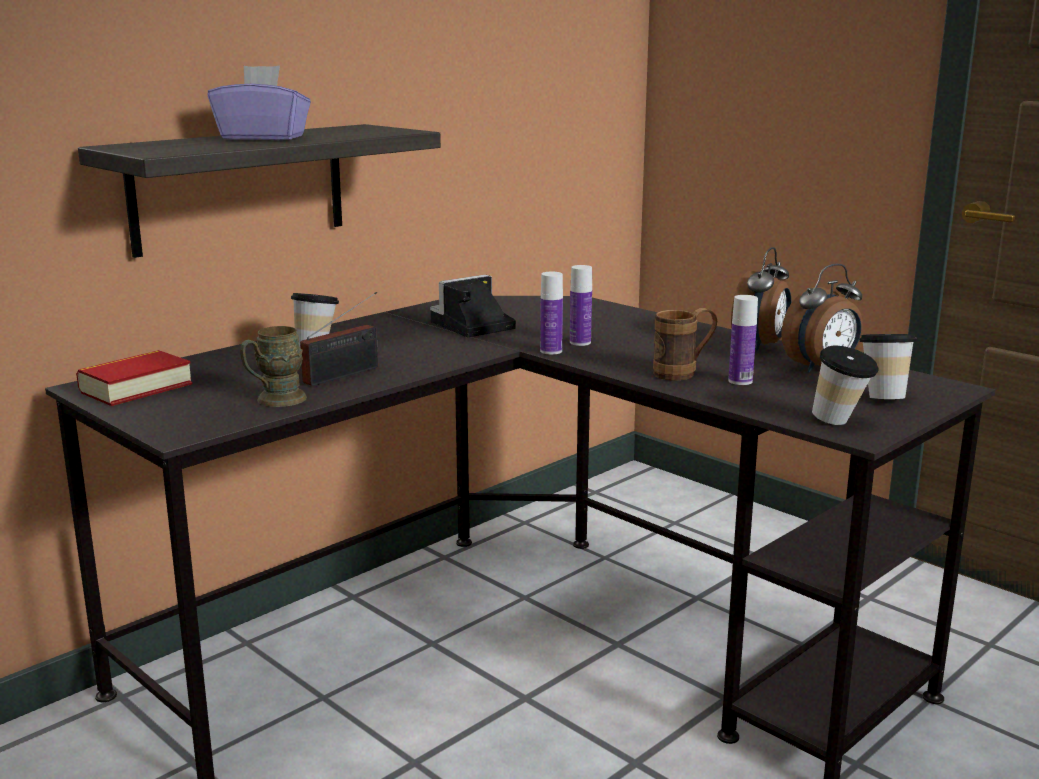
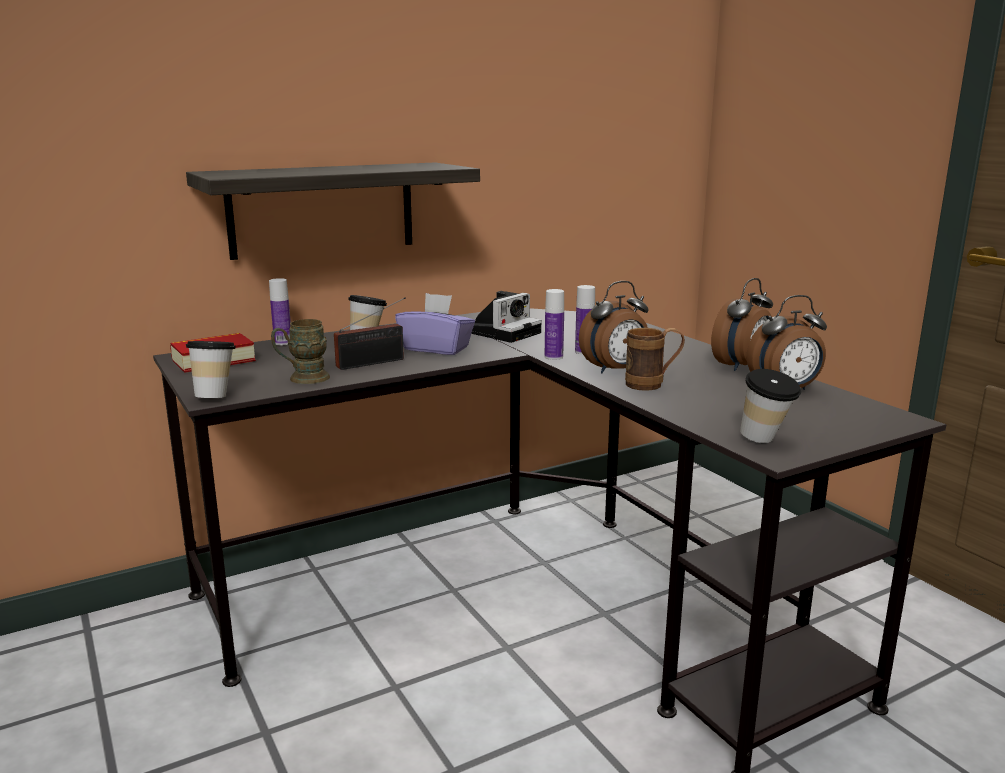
camera: 15 degrees right, 0 degrees up
purple tissue box [208,65,311,140] -> purple tissue box moved to [395,293,475,355]
camera [430,275,516,338] -> camera turned 150 degrees clockwise [471,291,542,343]
bottle [728,295,758,385] -> bottle moved to [269,278,291,345]
cup [859,334,917,399] -> cup moved to [186,341,236,398]
none -> alarm clock [579,281,648,373]

